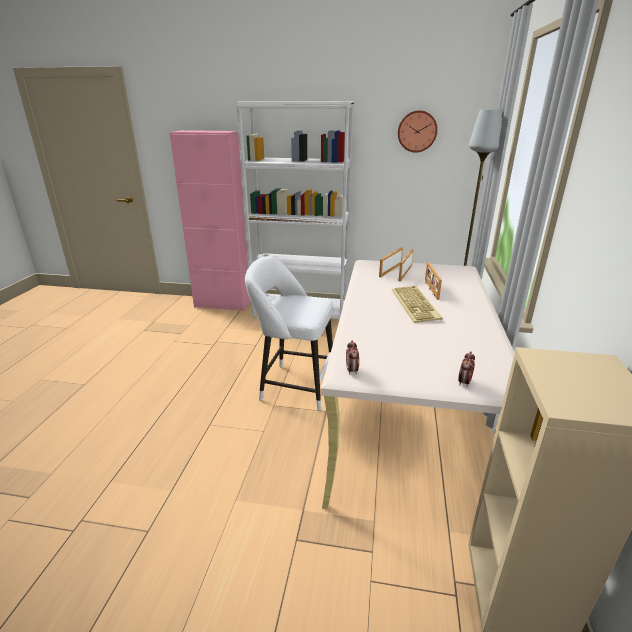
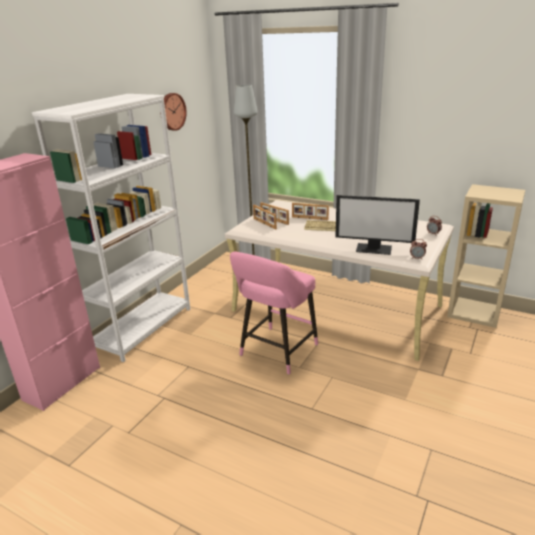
camera: 70 degrees left, 0 degrees up
white stool [245,256,333,411] -> pink stool [230,252,318,375]
none -> monitor [335,195,420,255]

